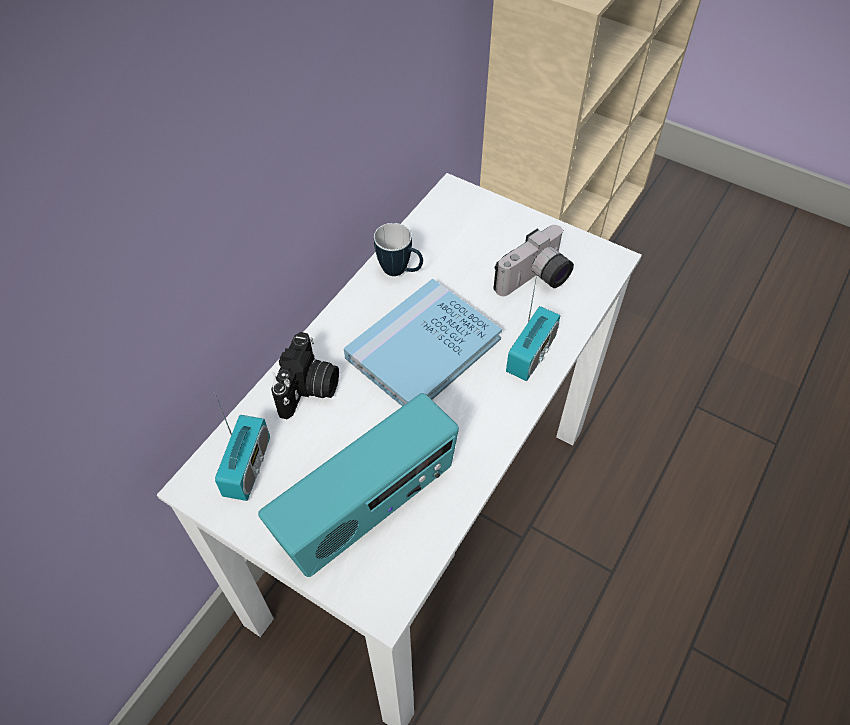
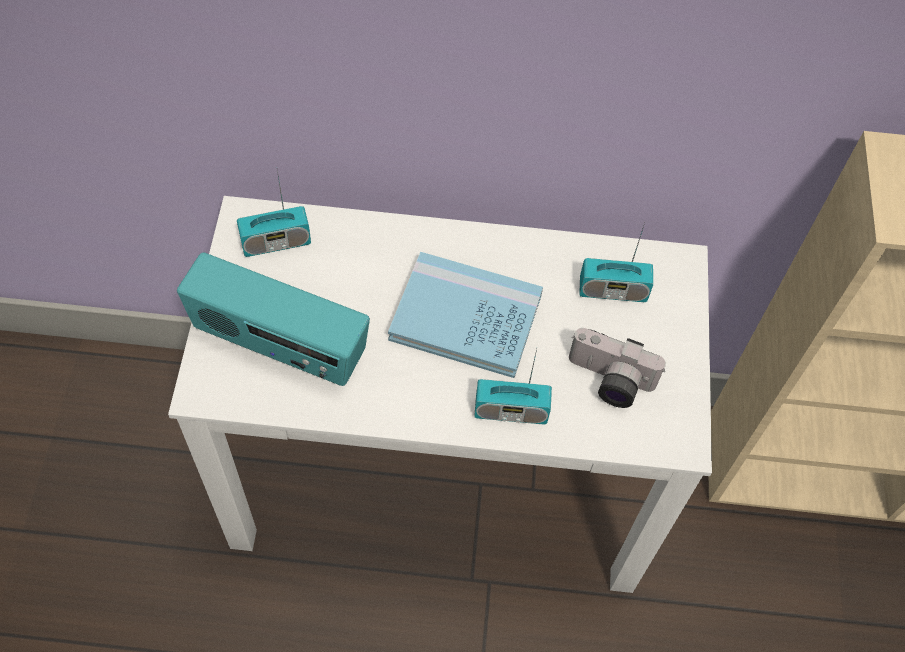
camera: 60 degrees right, 5 degrees up
camera [271,332,339,419] -> none
mug [374,223,423,276] -> none
none -> radio [579,223,653,302]

